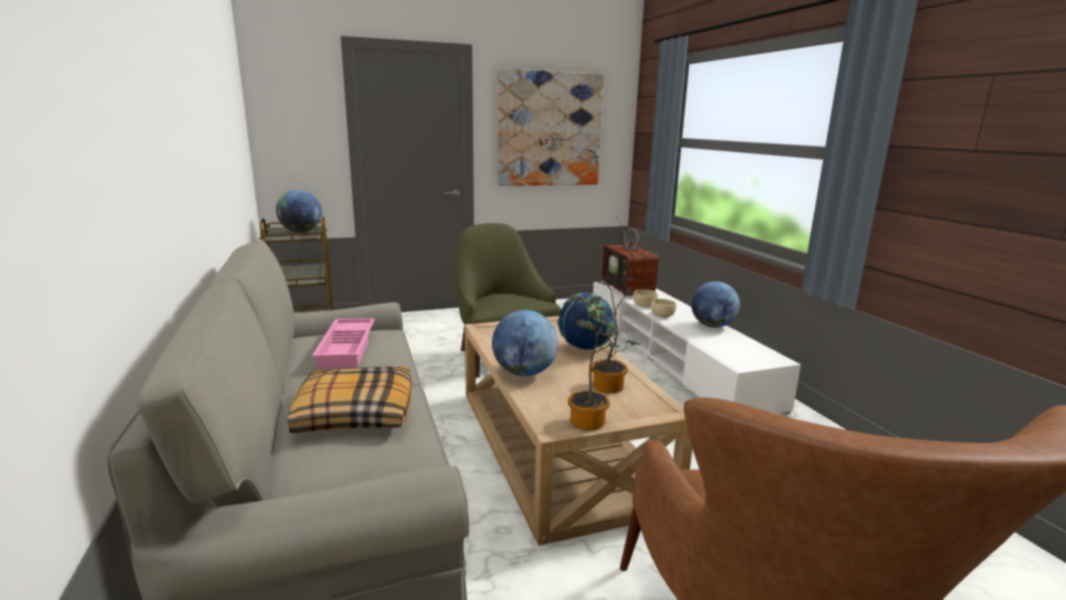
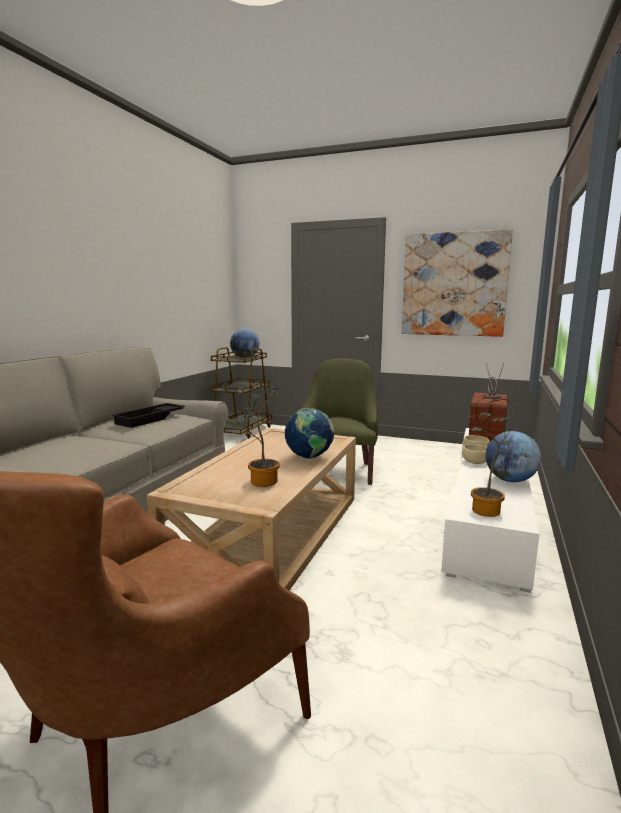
camera: 40 degrees right, 5 degrees down
pillow [288,366,411,433] -> none
pink tray [312,318,375,368] -> black tray [112,403,185,428]
globe [492,310,558,376] -> none
potted plant [568,296,640,431] -> potted plant moved to [471,413,532,517]

